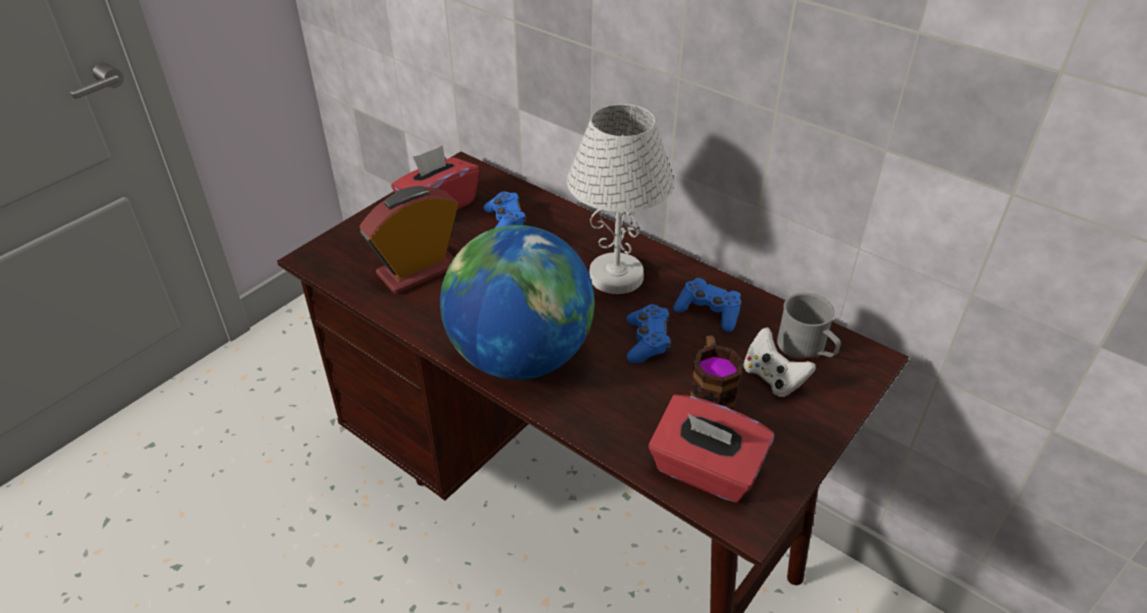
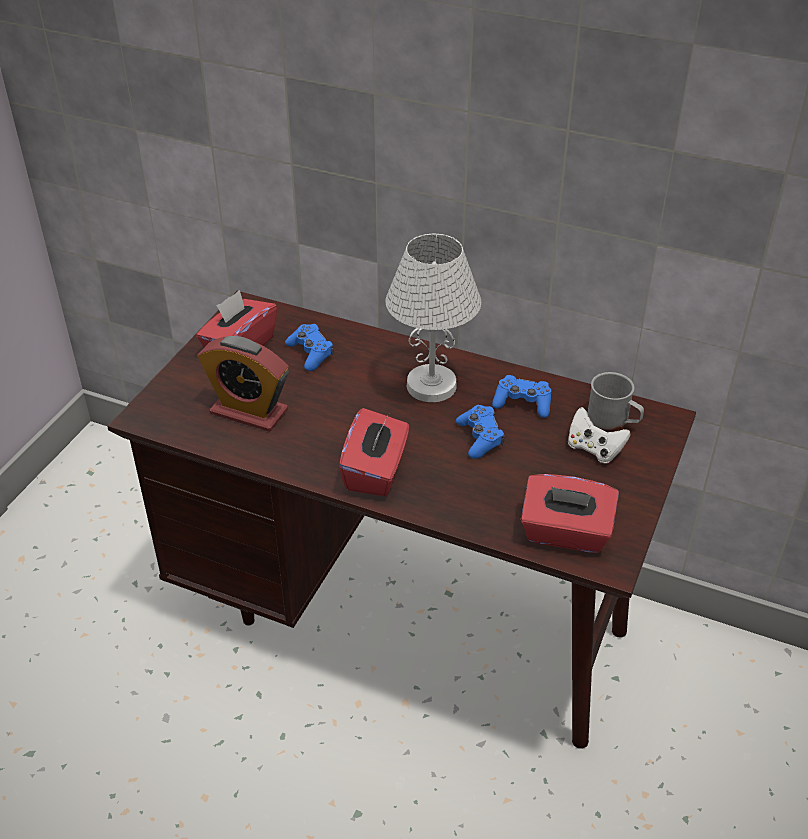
camera: 15 degrees left, 0 degrees up
alarm clock [360,186,458,294] -> alarm clock turned 105 degrees counterclockwise [198,336,289,432]
globe [440,225,595,380] -> red tissue box [339,408,409,496]
mug [690,335,744,410] -> none

